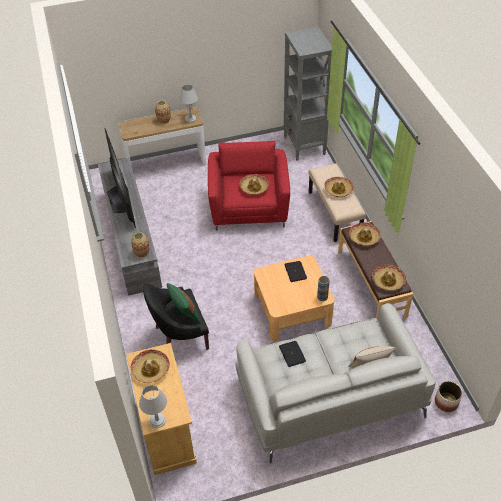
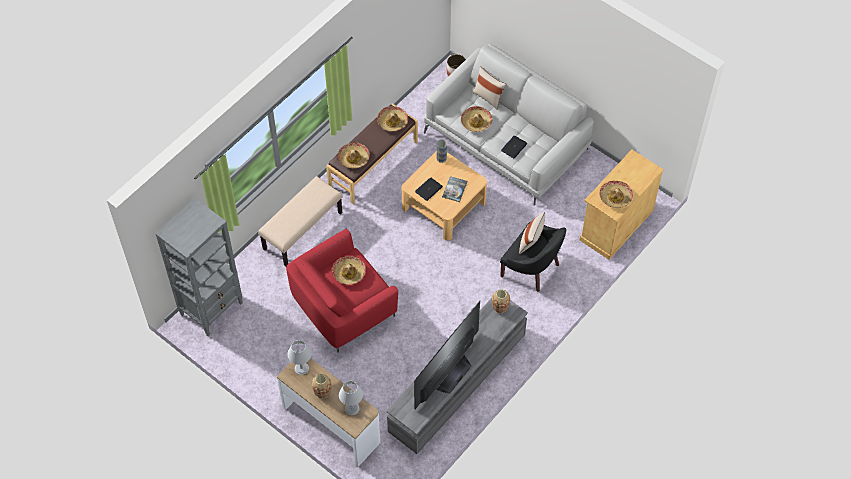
camera: 125 degrees left, 10 degrees up
grey table lamp [139,385,167,428] -> grey table lamp moved to [339,381,363,415]
green pillow [167,283,200,323] -> beige pillow [519,212,545,254]
hat [324,177,354,197] -> hat moved to [461,106,492,132]
none -> book [442,176,468,202]

